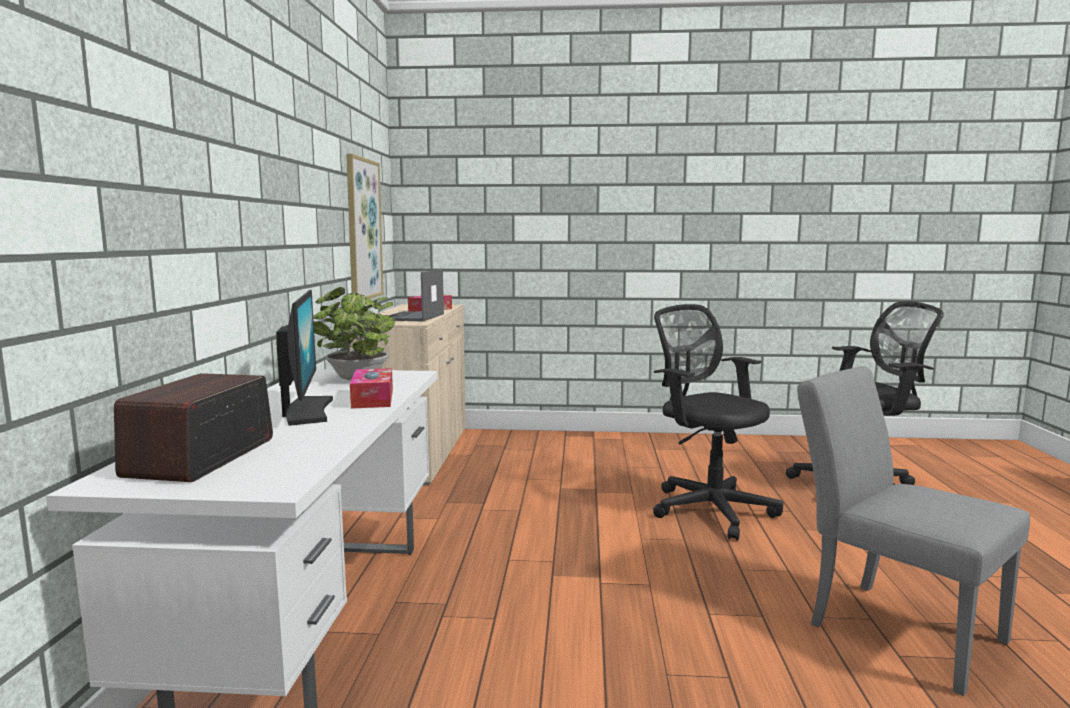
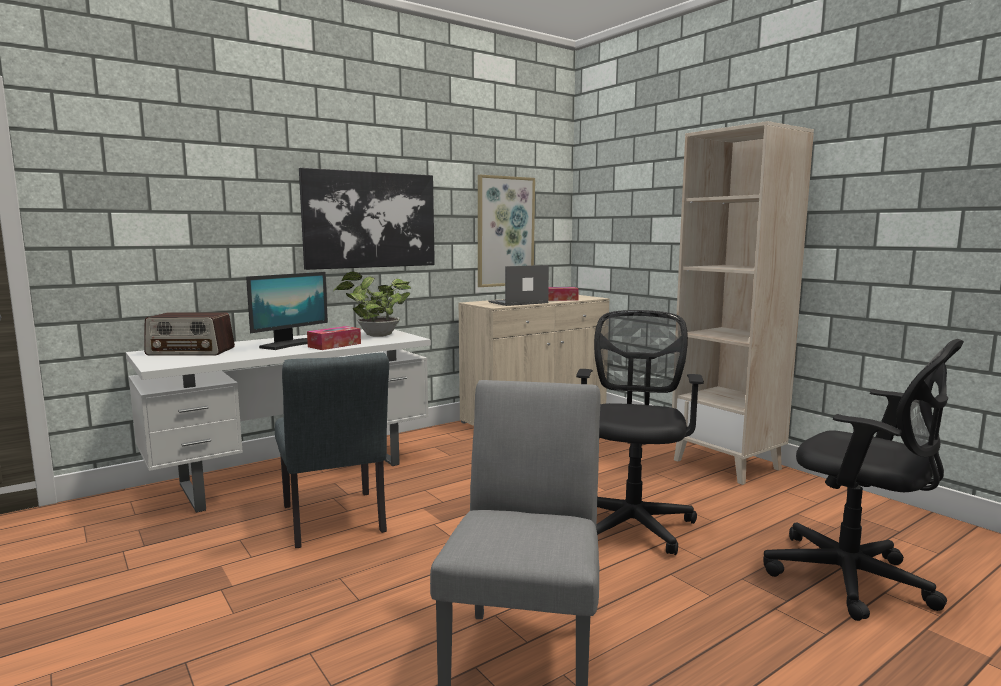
camera: 50 degrees right, 0 degrees up
radio [114,373,273,482] -> radio turned 150 degrees counterclockwise [144,312,235,356]
none -> grey chair [275,352,389,548]
none -> picture [299,168,435,270]
none -> beige bookcase [672,121,814,485]

